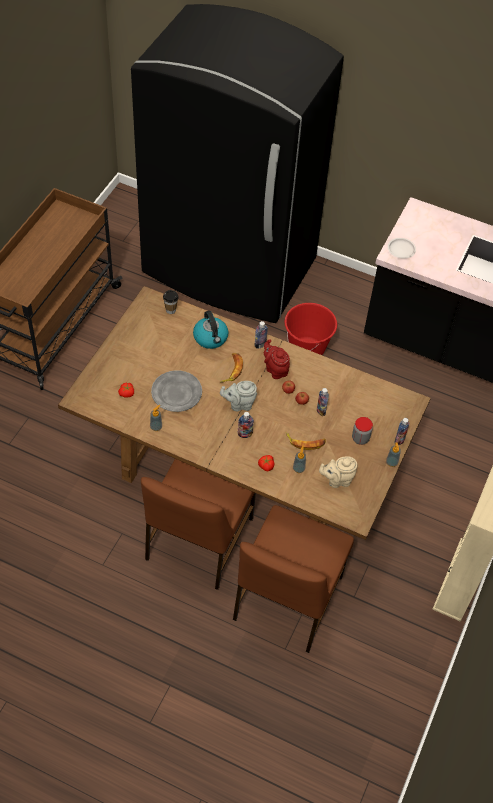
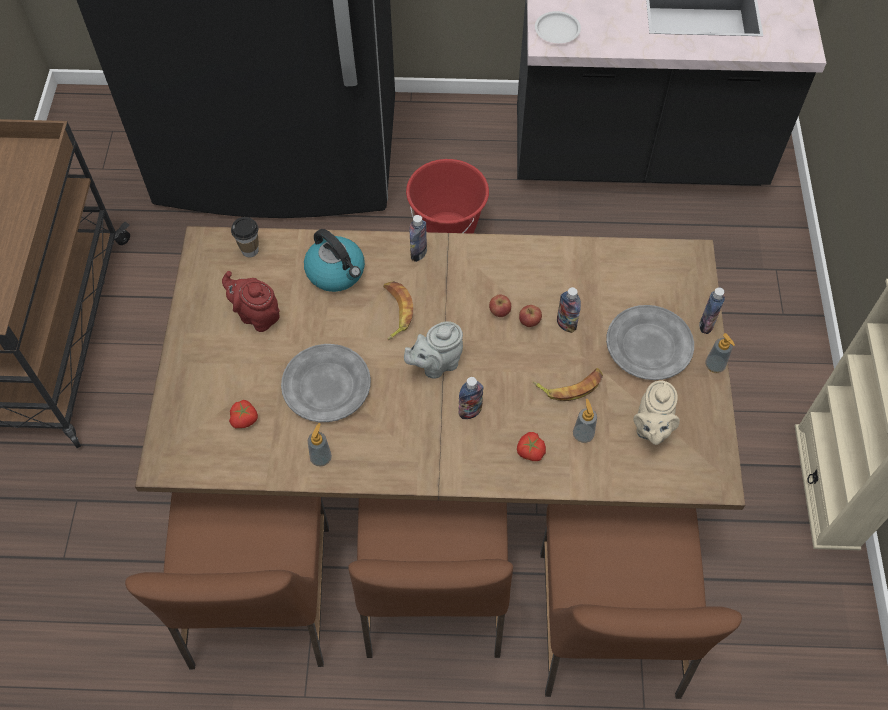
camera: 20 degrees left, 5 degrees up
red teapot [264,339,290,379] -> red teapot moved to [222,271,280,332]
beige teapot [319,456,357,488] -> beige teapot turned 45 degrees counterclockwise [633,381,680,445]
jar [352,417,373,445] -> grey plate [606,305,694,380]
none -> brown chair [125,492,329,669]

